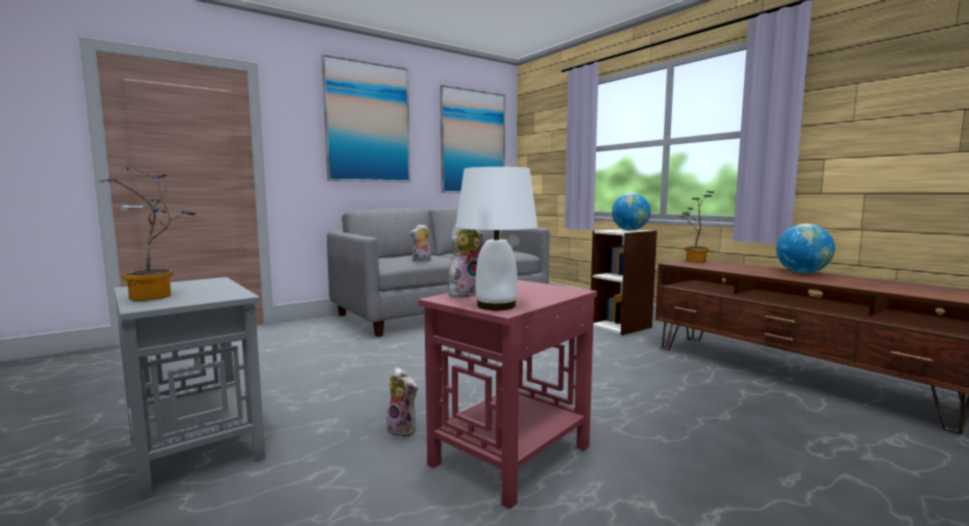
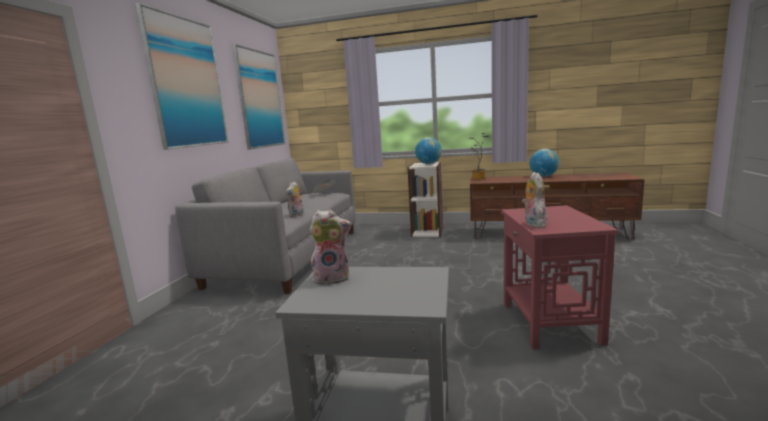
camera: 40 degrees left, 5 degrees up
potted plant [99,167,196,301] -> none
plush toy [386,367,418,437] -> plush toy moved to [310,210,352,285]
white table lamp [456,167,538,310] -> none

